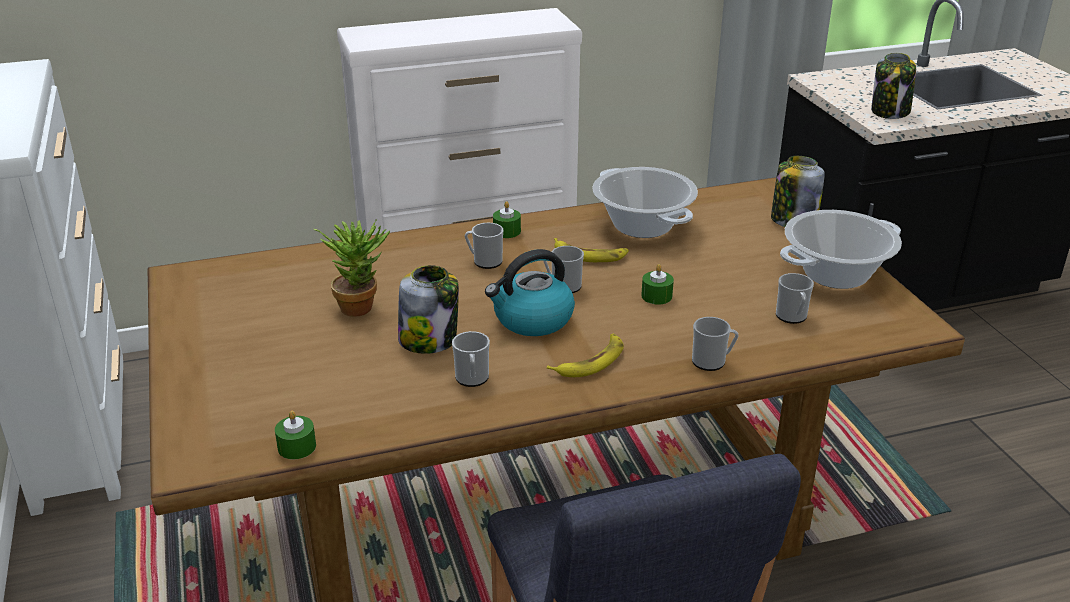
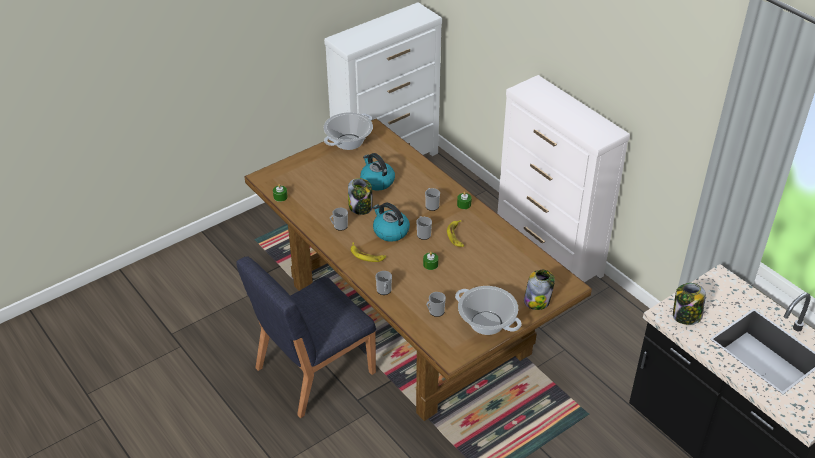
camera: 70 degrees right, 10 degrees up
potted plant [314,219,390,317] -> kettle [360,153,395,190]
cooking pot [592,167,698,238] -> cooking pot moved to [324,112,373,150]

